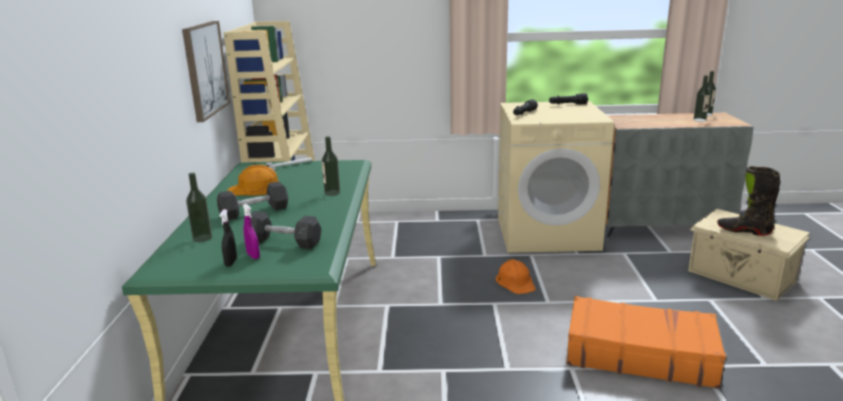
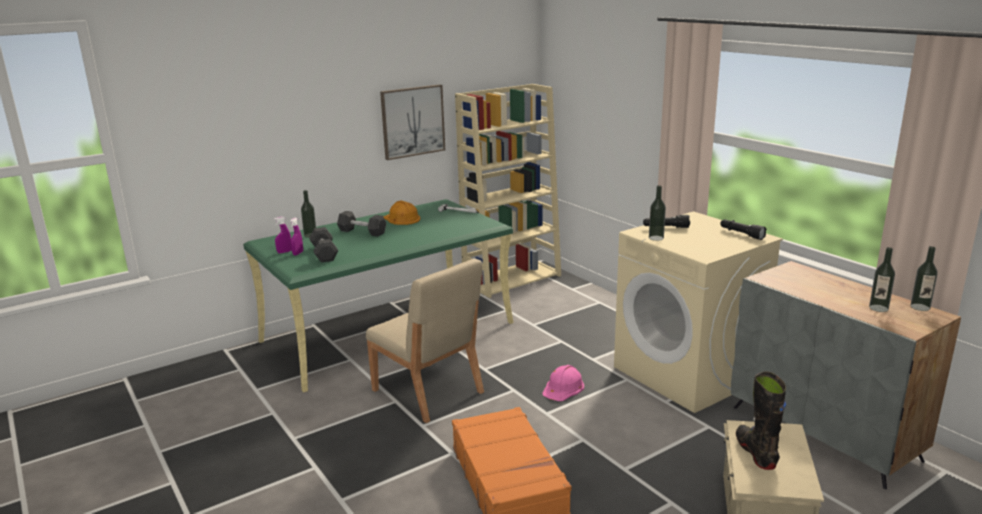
camera: 55 degrees right, 0 degrees up
black spray bottle [219,209,237,267] -> purple spray bottle [274,217,292,254]
bottle [322,136,340,196] -> bottle moved to [649,186,666,241]
orange hard hat [496,259,536,294] -> pink hard hat [542,365,584,401]
none -> beige chair [366,259,484,423]

